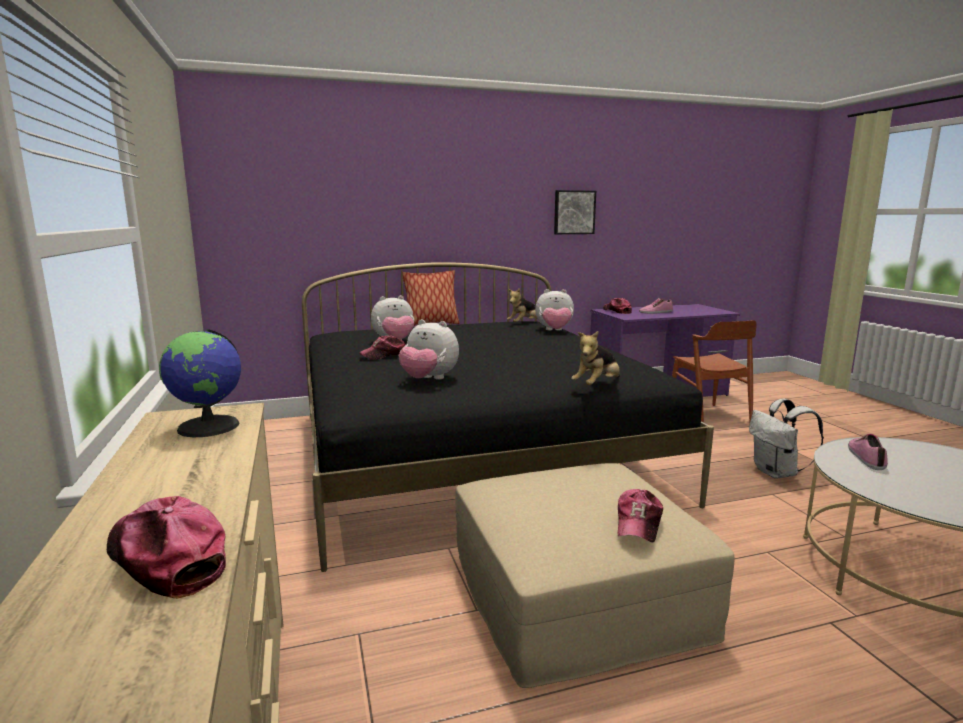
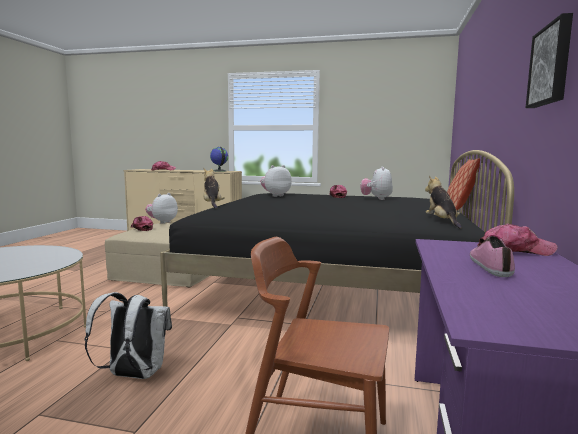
camera: 120 degrees right, 5 degrees down
plush toy [535,289,574,330] -> plush toy moved to [145,193,178,224]
shoe [848,434,888,470] -> none

